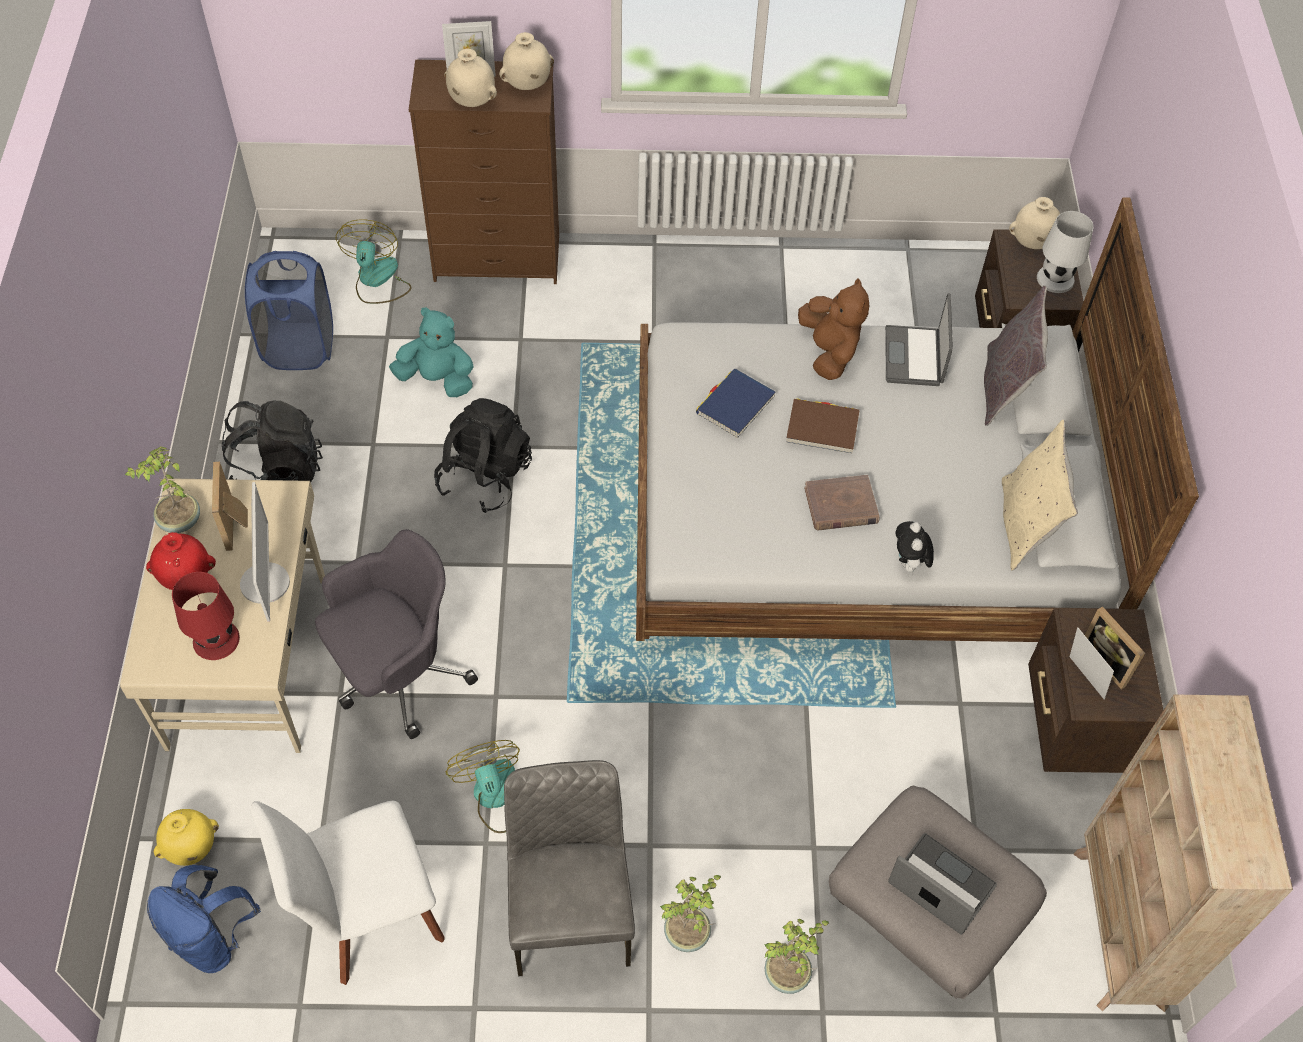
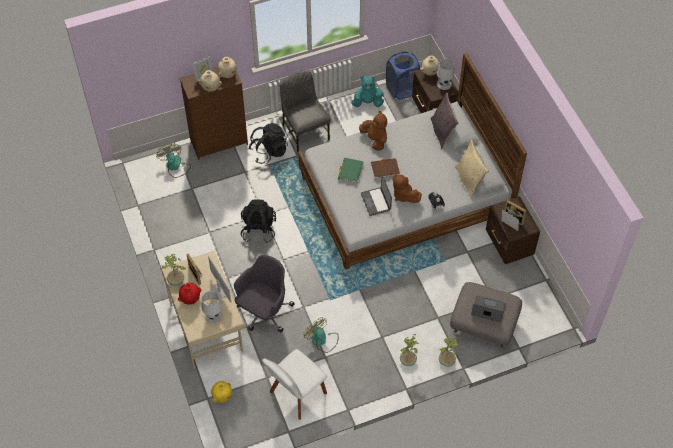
camera: 20 degrees left, 0 degrees up
blue backpack [147,865,261,973] -> none
red table lamp [172,572,240,660] -> white table lamp [202,291,222,324]
black backpack [222,400,323,482] -> black backpack moved to [248,123,288,164]
blue laundry basket [245,251,333,370] -> blue laundry basket moved to [386,52,420,100]
turquoise plush toy [389,308,474,397] -> turquoise plush toy moved to [351,76,384,107]
grey chair [504,760,635,977] -> grey chair moved to [280,70,331,152]
blue book [696,368,776,438] -> green book [338,158,364,183]
brown book [804,475,879,531] -> brown plush toy [393,174,422,203]
laptop [885,294,953,386] -> laptop moved to [361,175,392,216]
beige bookcase [1074,694,1293,1012] -> none

